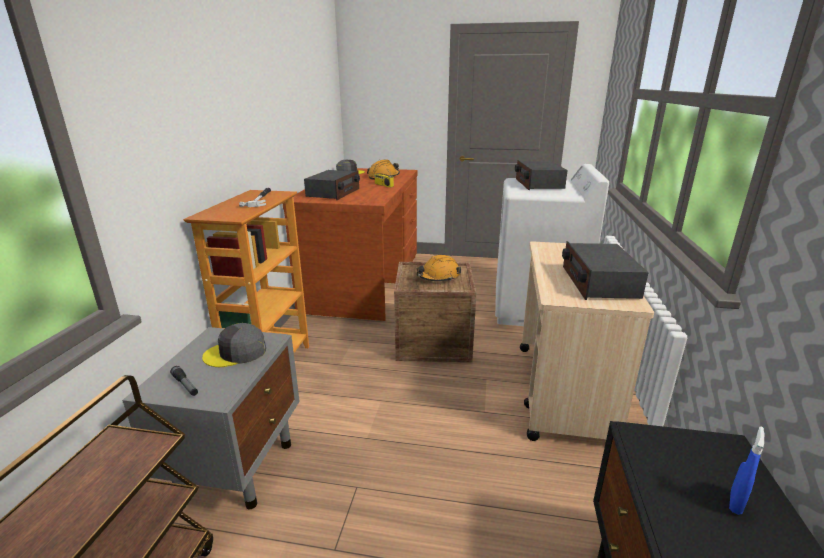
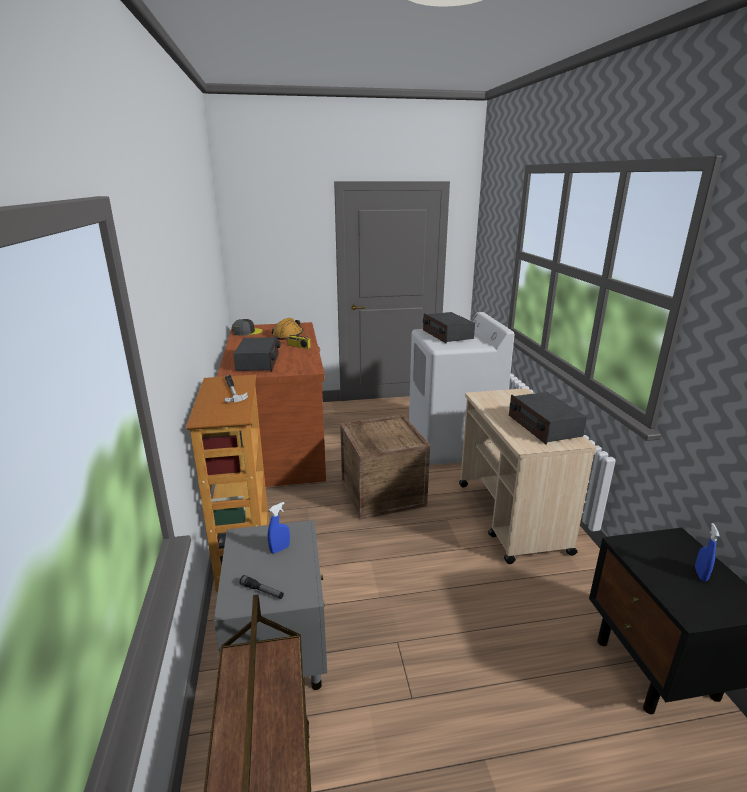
camera: 20 degrees left, 0 degrees up
grey cap [202,323,266,367] -> blue spray bottle [268,502,290,554]
orange hard hat [417,255,461,281] -> none

